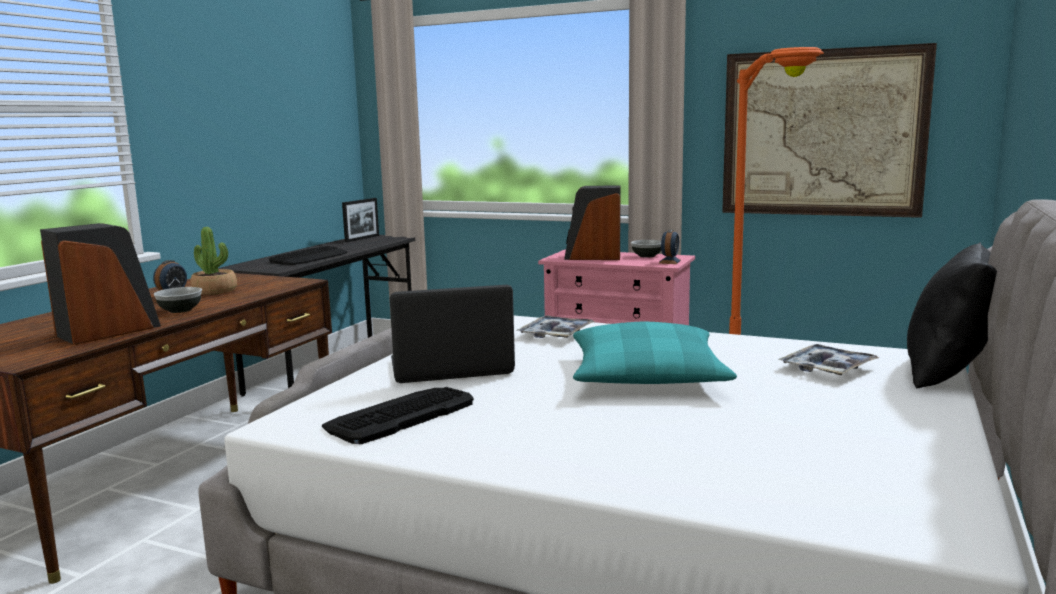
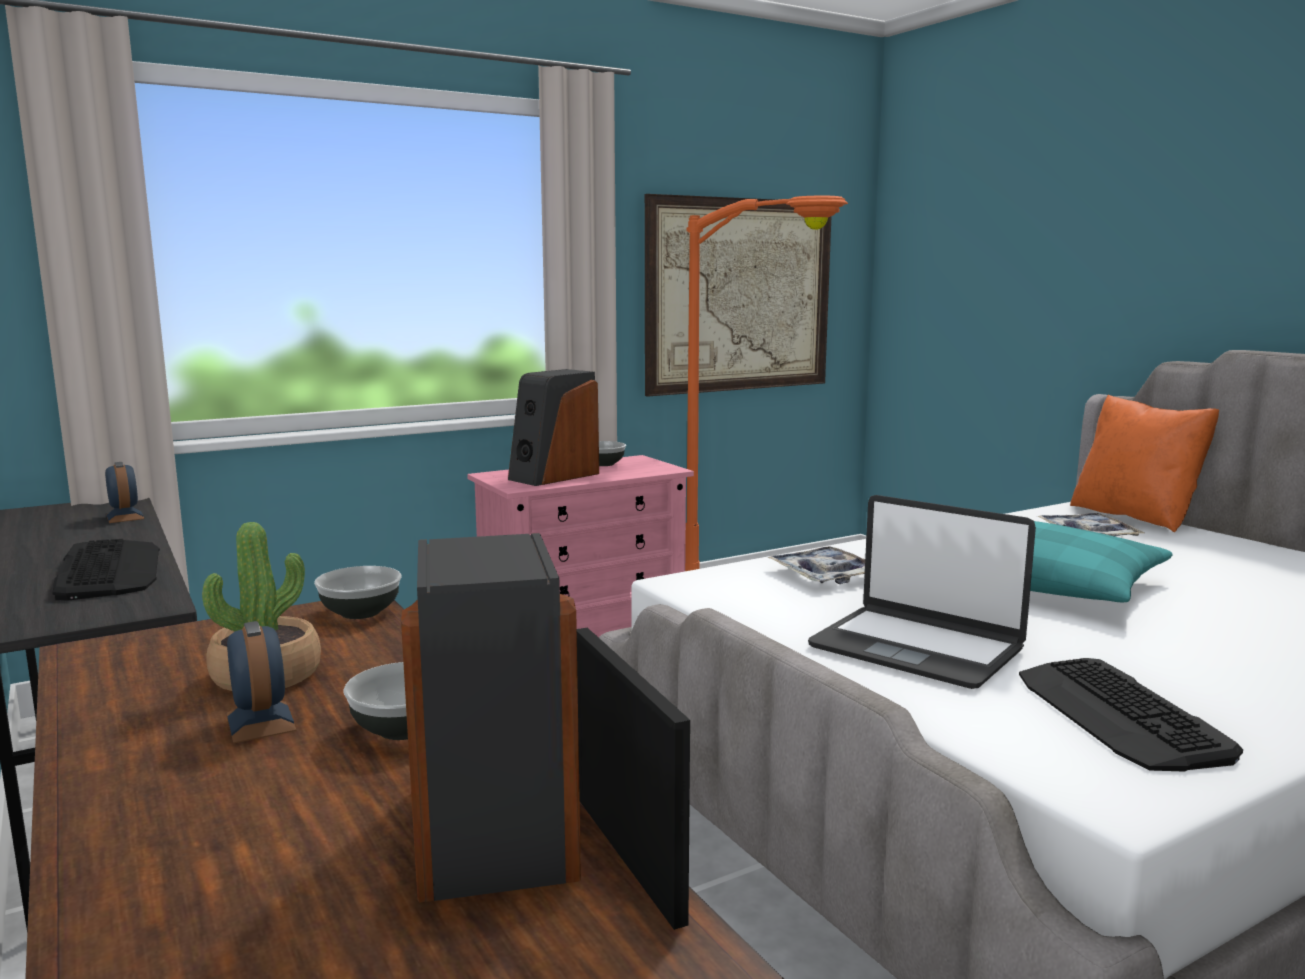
camera: 55 degrees left, 0 degrees up
picture frame [342,198,379,242] -> picture frame moved to [577,628,690,930]
laptop [390,285,515,383] -> laptop turned 75 degrees counterclockwise [808,495,1036,689]
alarm clock [659,230,681,264] -> alarm clock moved to [105,462,145,523]
black pillow [907,242,997,389] -> orange pillow [1070,394,1219,532]
none -> bowl [314,566,401,619]

